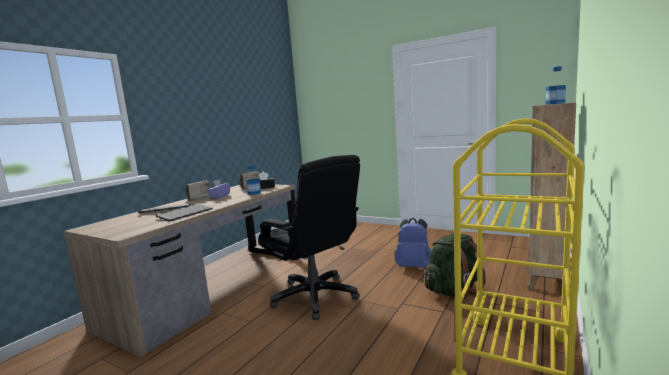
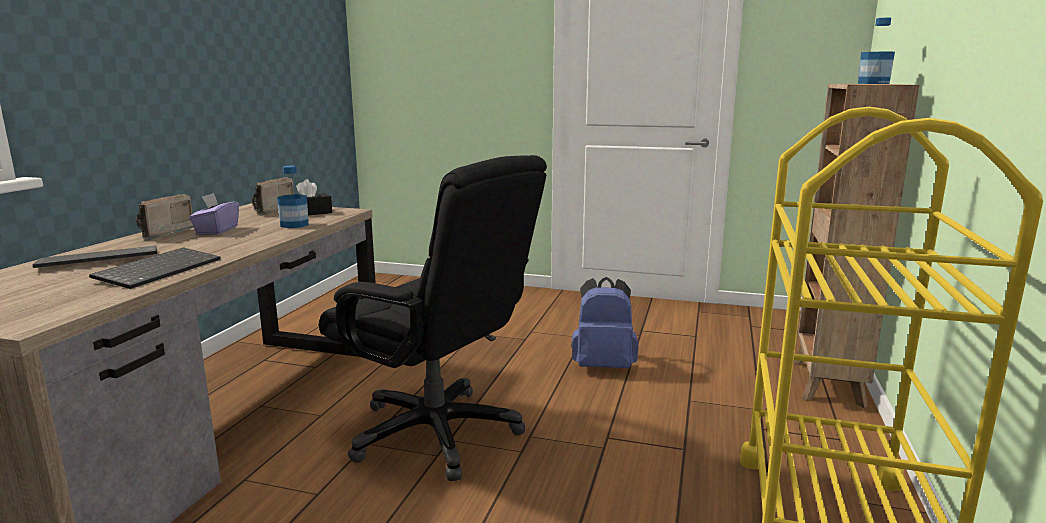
camera: 15 degrees left, 5 degrees up
green backpack [425,234,486,300] -> none

